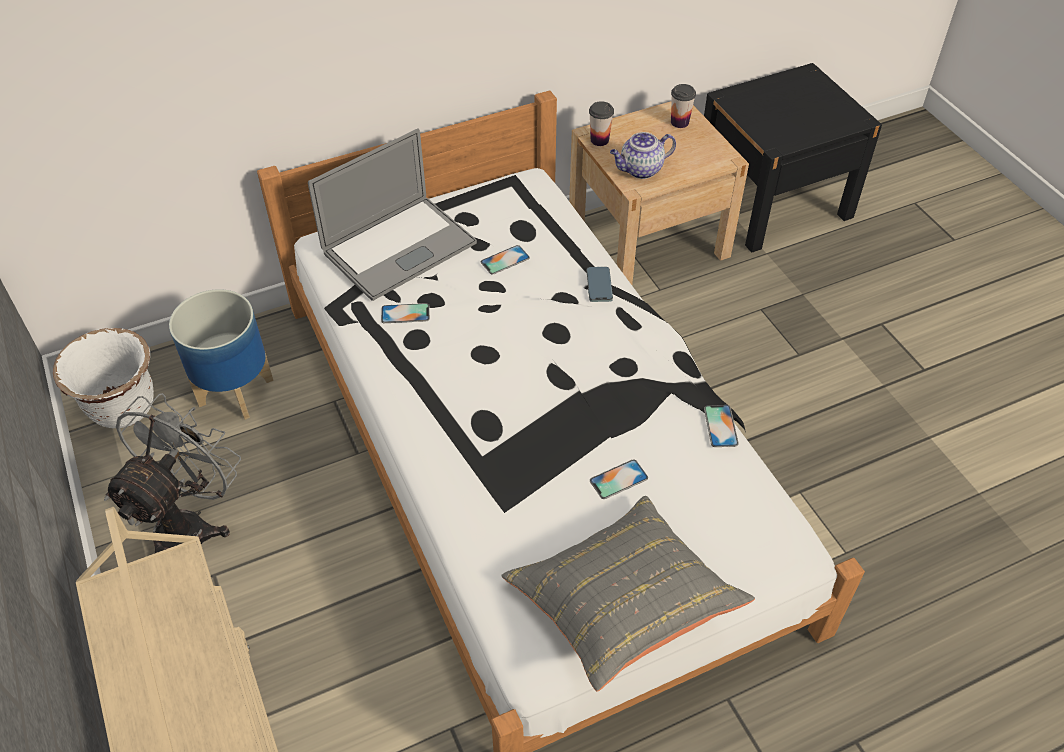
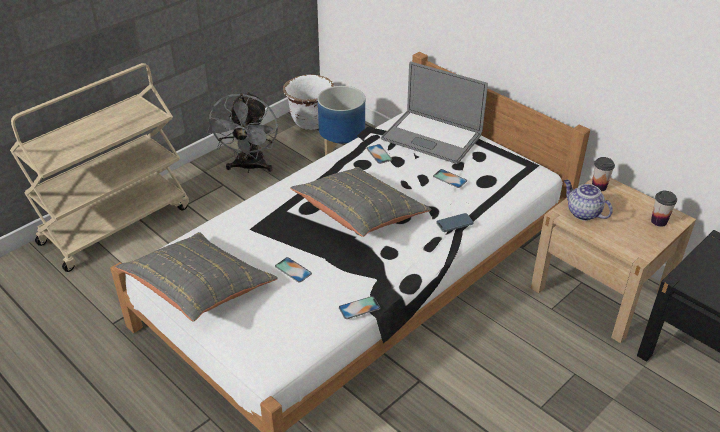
camera: 70 degrees right, 10 degrees down
grey fan [104,393,241,553] -> grey fan turned 90 degrees clockwise [207,91,278,173]
none -> grey pillow [290,167,432,237]

